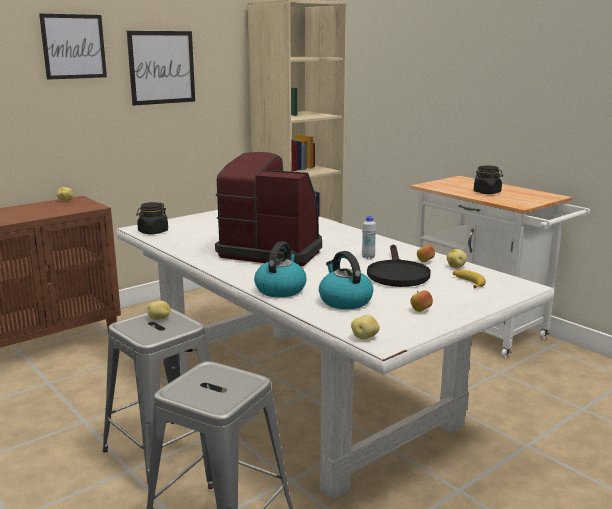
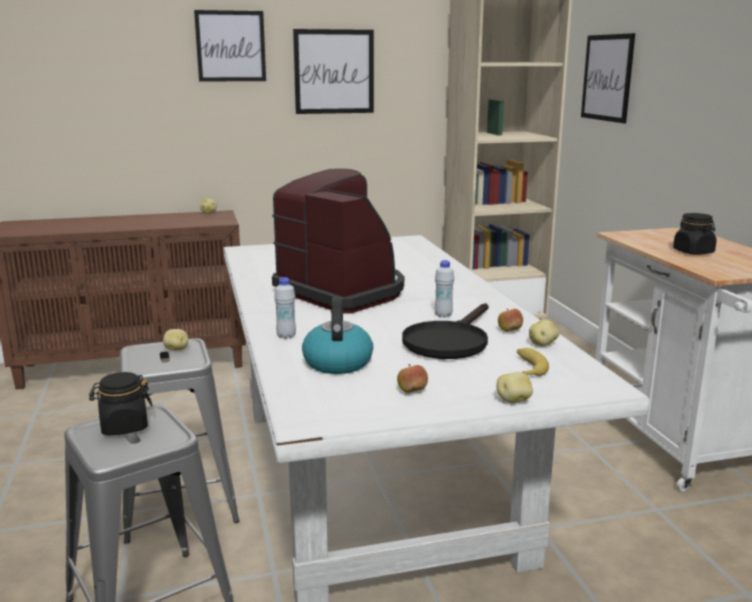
camera: 25 degrees right, 0 degrees up
black jar [136,202,168,235] -> black jar moved to [89,372,152,436]
kettle [254,242,306,297] -> white bottle [274,277,296,339]
potato [351,315,380,340] -> potato moved to [497,372,533,403]
none -> picture [581,33,635,123]

